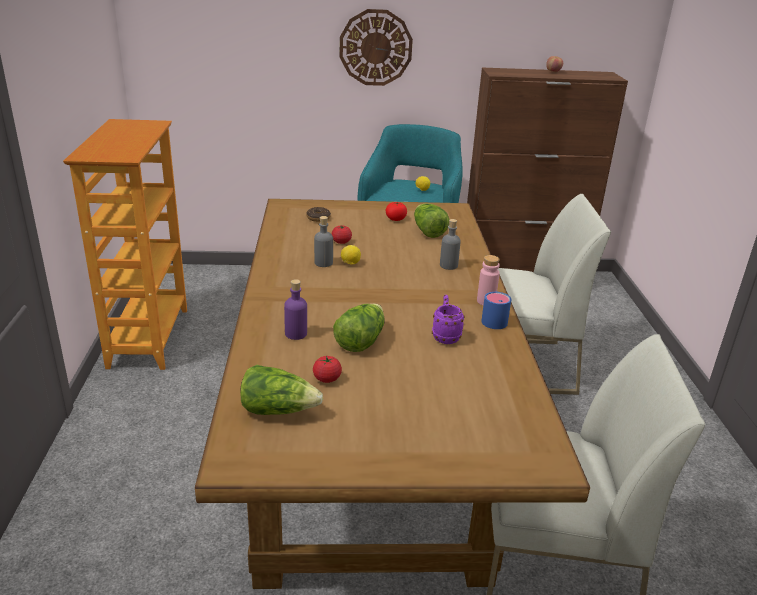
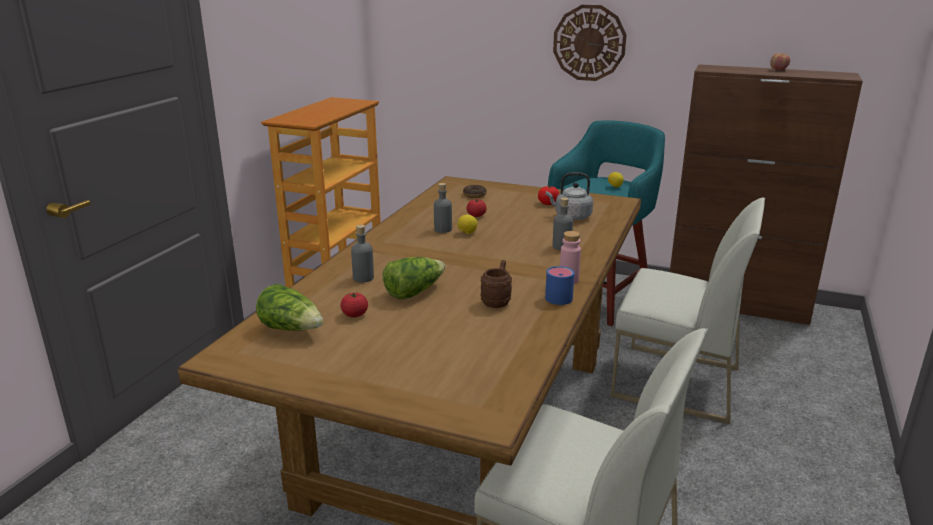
camera: 25 degrees right, 5 degrees down
purple bottle [284,279,307,340] -> grey bottle [351,225,374,283]
lettuce [414,203,450,238] -> grey kettle [546,172,593,220]
purple mug [432,295,464,344] -> brown mug [480,260,512,308]

